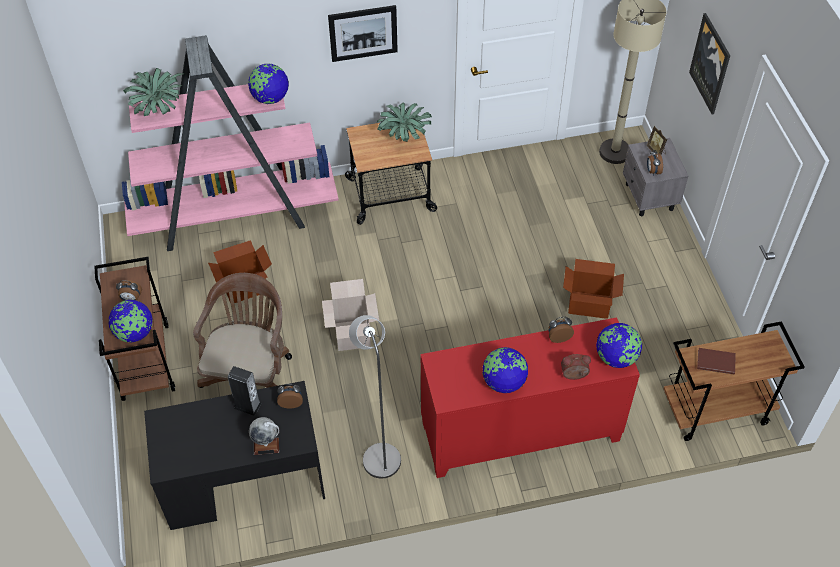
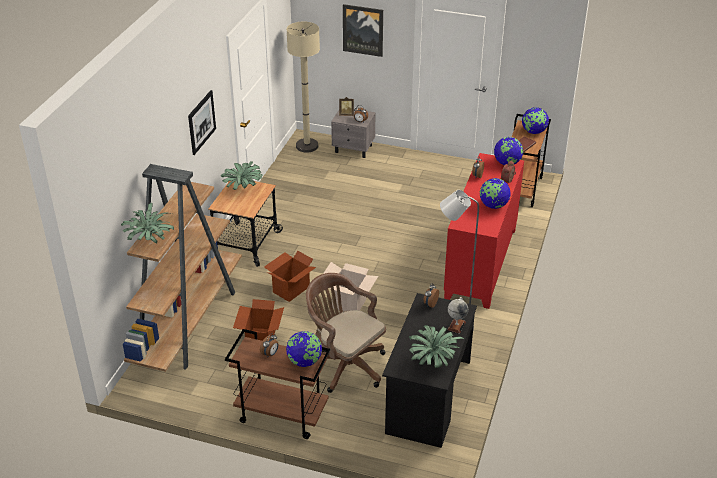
camera: 60 degrees left, 15 degrees down
pink bookcase [122,35,339,251] -> brown bookcase [123,164,242,372]
speaker [228,366,262,416] -> none
globe [248,64,289,104] -> globe moved to [522,107,549,134]
cardboard box [563,259,624,319] -> cardboard box moved to [264,251,316,302]
none -> potted plant [409,325,465,368]

